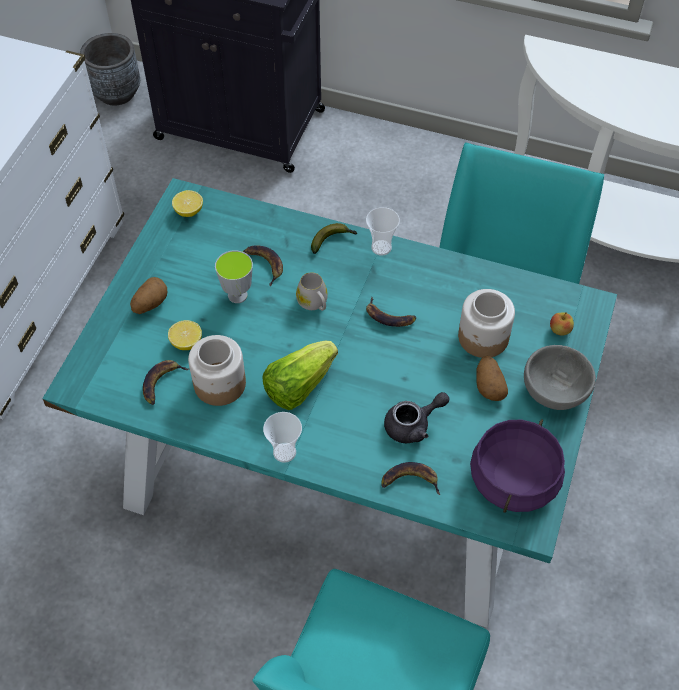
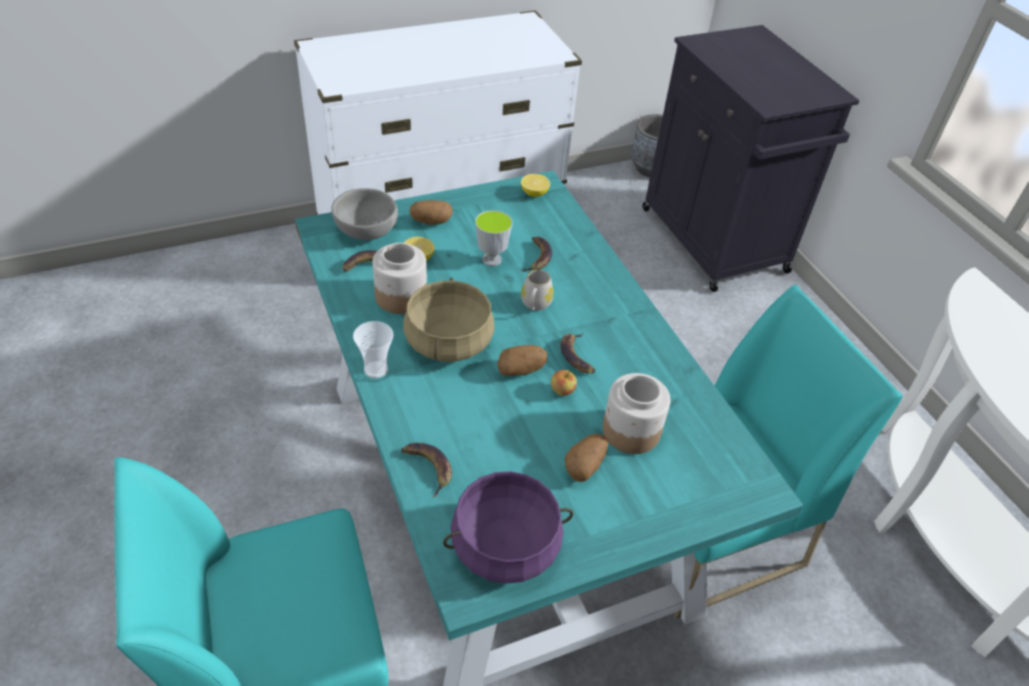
camera: 45 degrees right, 10 degrees down
lettuce [262,341,338,410] -> beige cooking pot [403,277,495,362]
banana [311,223,357,254] -> none
cup [366,207,400,255] -> none
grey teapot [384,392,449,443] -> none
grey bowl [524,345,596,410] -> grey bowl moved to [331,188,398,240]
apple [550,313,574,336] -> apple moved to [551,370,577,396]
none -> potato [497,345,547,376]

